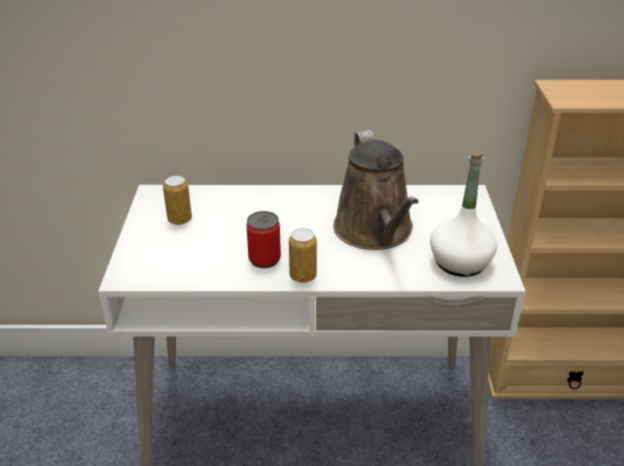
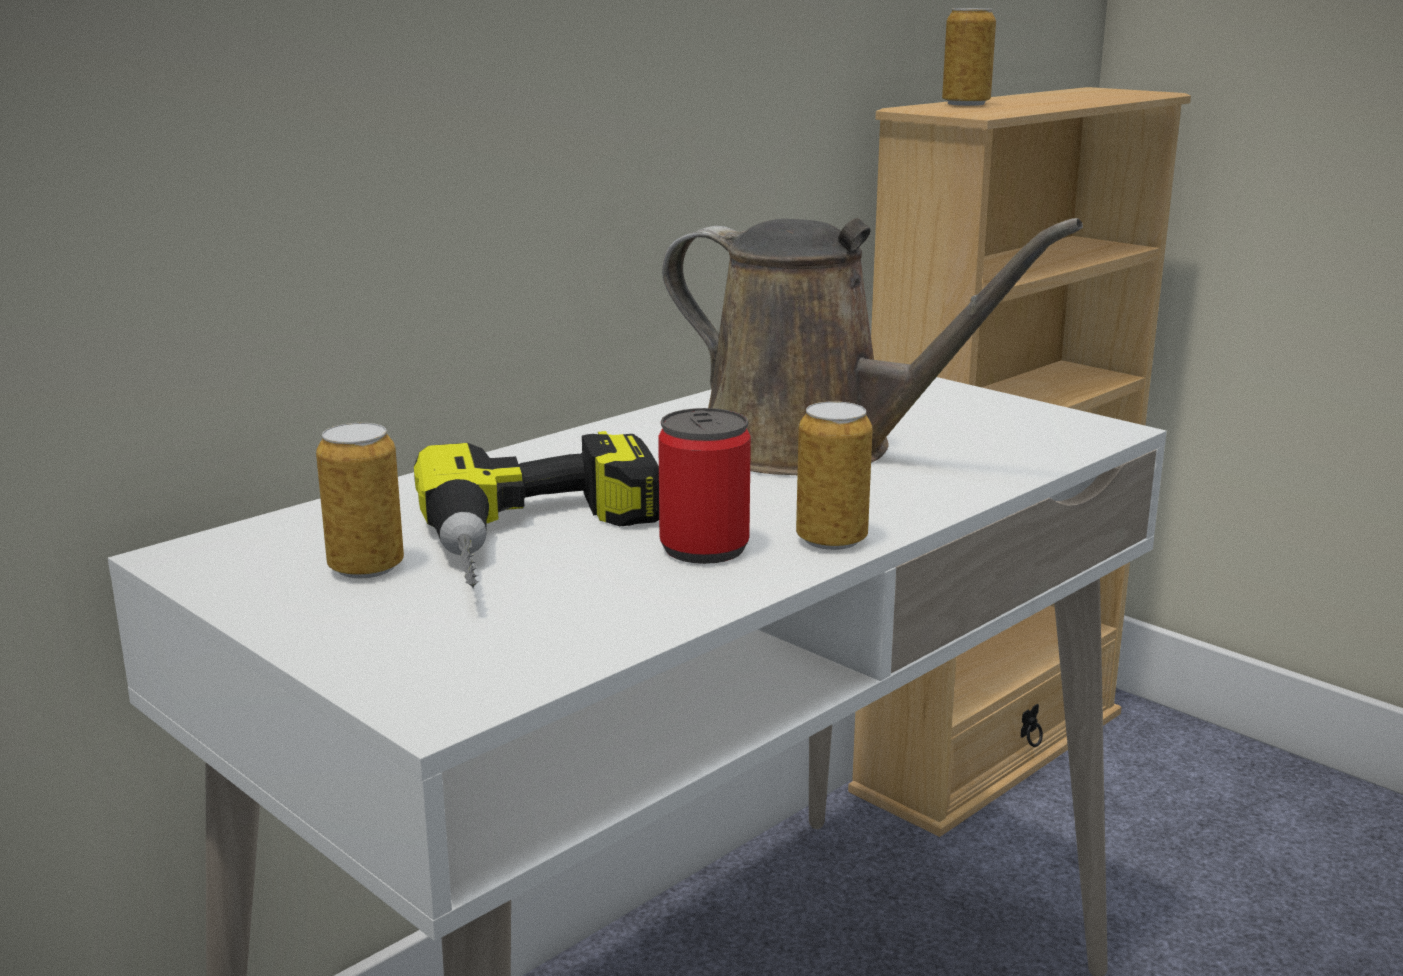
camera: 45 degrees left, 15 degrees down
white bottle [430,151,497,277] -> none
none -> power drill [414,431,659,588]
none -> can [942,8,996,106]

